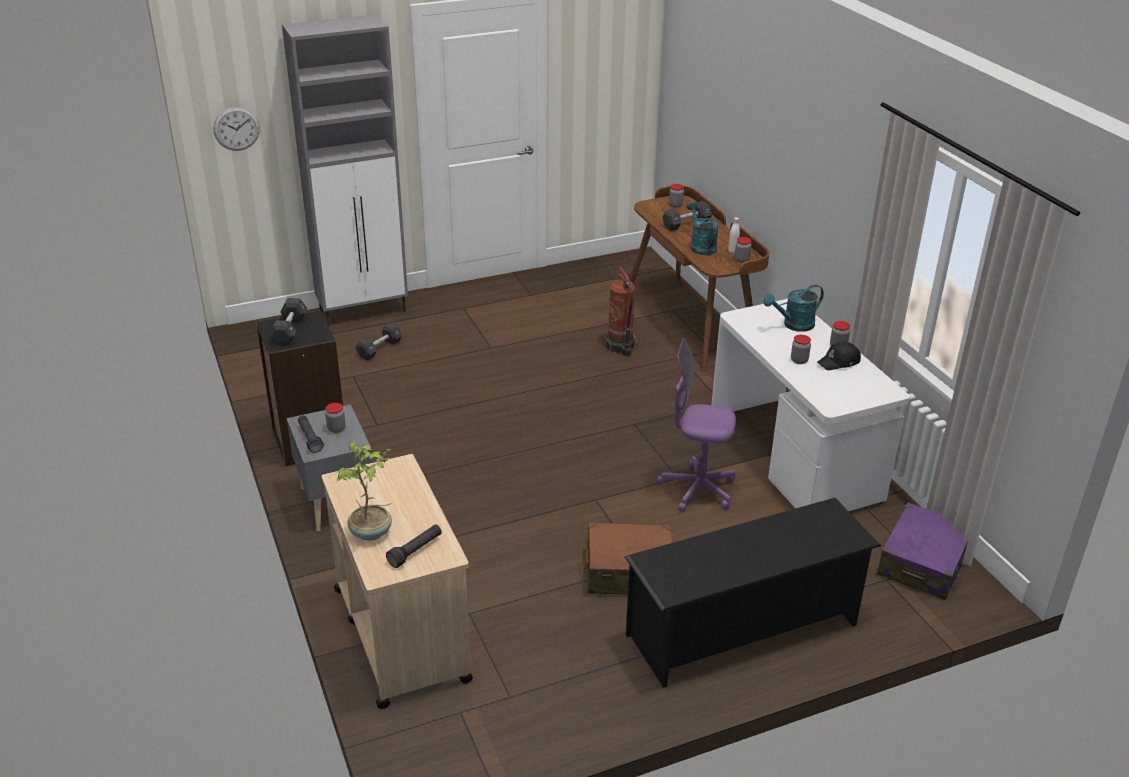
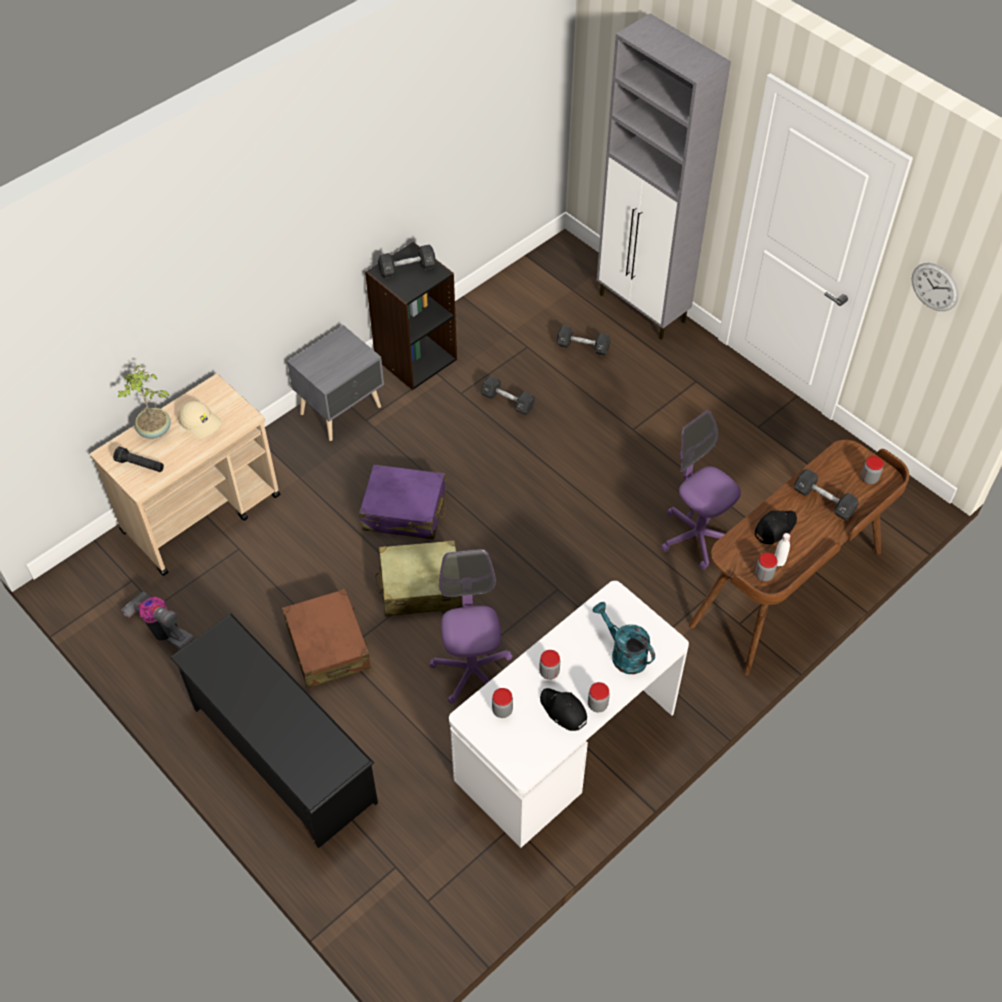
camera: 70 degrees right, 20 degrees up
wall clock [213,107,260,151] -> wall clock moved to [912,263,959,311]
black flashlight [298,416,324,453] -> none
jar [325,403,346,433] -> jar moved to [492,688,513,718]
fire extinguisher [603,267,638,356] -> purple office chair [661,410,741,570]
turquoise watering can [687,202,719,255] -> black cap [755,511,797,544]
purple suitcase [877,503,968,600] -> purple suitcase moved to [359,464,446,540]
none -> vacuum cleaner [121,591,195,649]
none -> beige cap [178,401,222,439]
none -> beige suitcase [375,540,462,617]
none -> black dumbbell [481,375,535,415]

